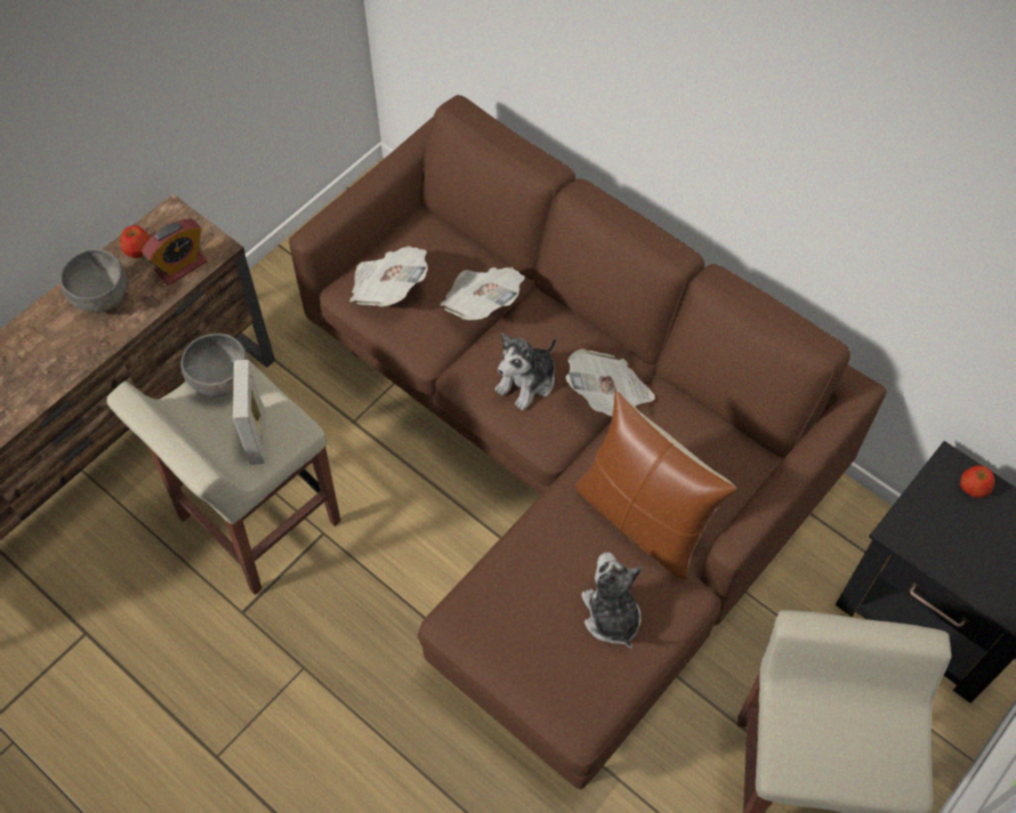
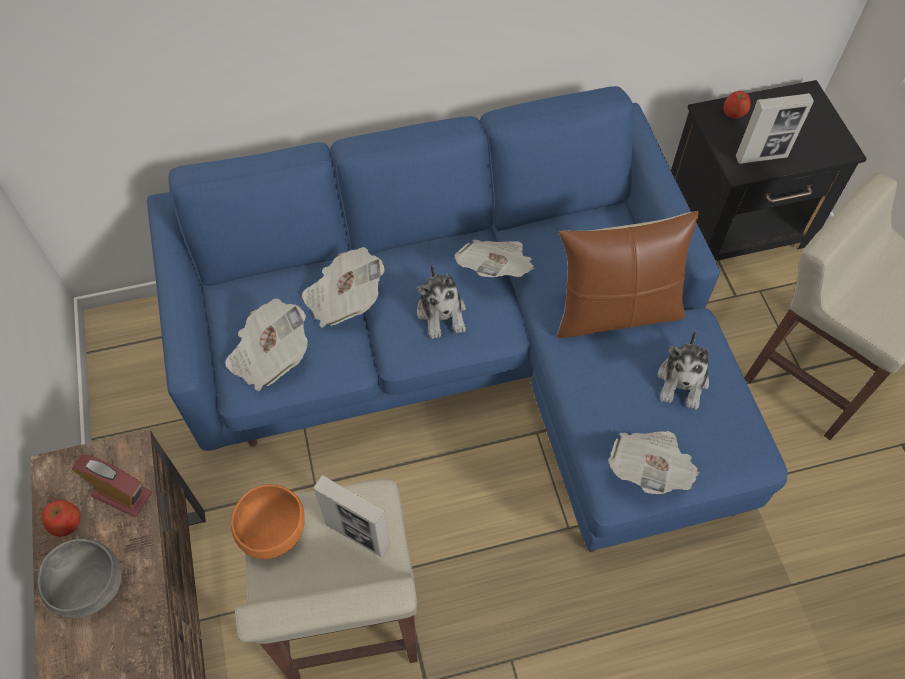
camera: 55 degrees left, 0 degrees up
alarm clock [142,219,207,285] -> alarm clock turned 60 degrees counterclockwise [72,455,152,517]
grey bowl [181,334,249,397] -> orange bowl [231,484,305,559]
brown sofa [289,95,887,790] -> blue sofa [147,86,787,552]
plush toy [582,552,642,648] -> plush toy turned 90 degrees counterclockwise [657,330,709,410]
none -> newspaper [608,431,699,494]
none -> picture frame [736,93,814,164]

